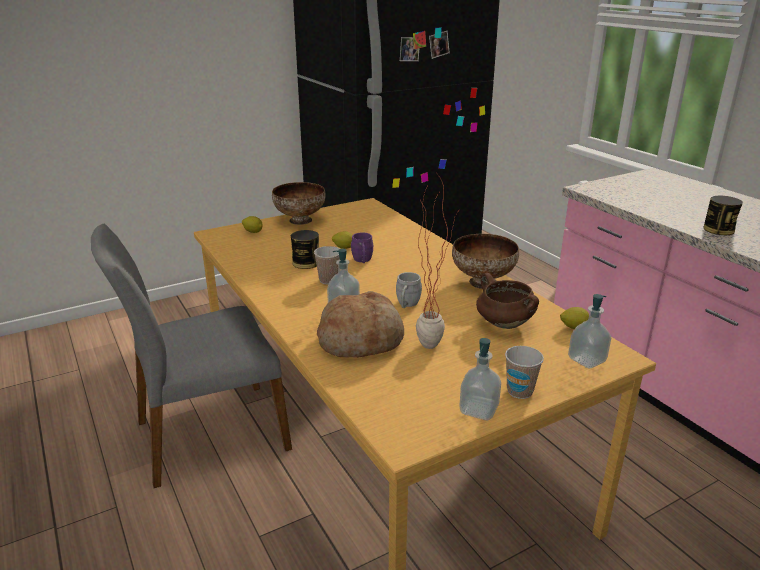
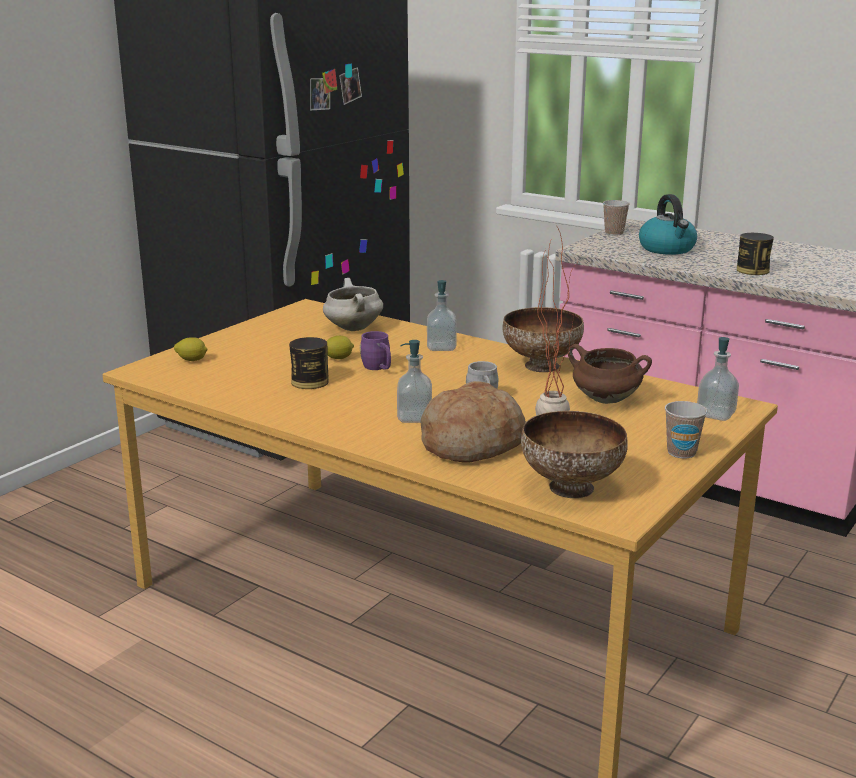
camera: 25 degrees left, 5 degrees down
grey chair [91,224,292,488] -> none
bowl [272,182,326,225] -> bowl moved to [521,411,628,498]
cup [314,246,340,285] -> cup moved to [603,200,630,235]
soap dispenser [459,338,501,420] -> soap dispenser moved to [427,280,457,351]
lemon [560,307,589,329] -> none
none -> white cooking pot [323,278,383,331]
none -> kettle [639,194,697,255]

